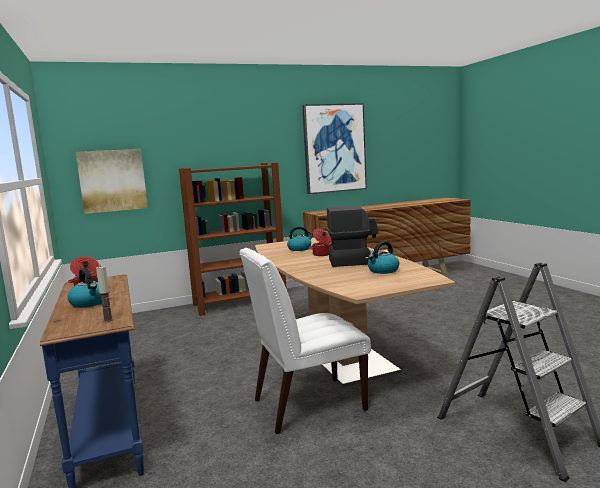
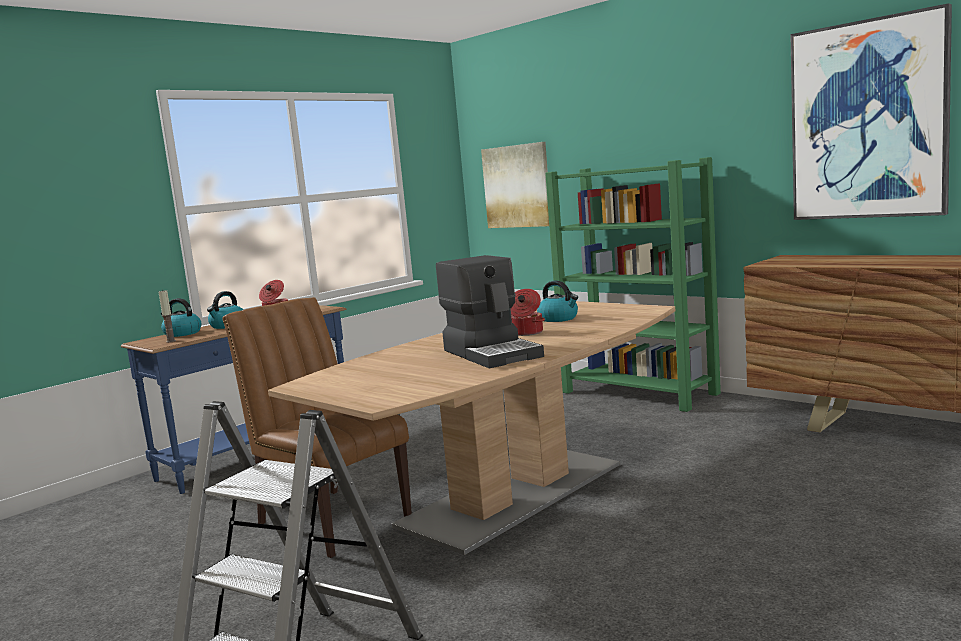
camera: 65 degrees right, 0 degrees up
brown bookcase [179,162,287,316] -> green bookcase [545,157,721,412]
white chair [240,248,371,434] -> brown chair [222,297,412,558]
kettle [368,241,399,274] -> kettle moved to [161,298,201,337]

